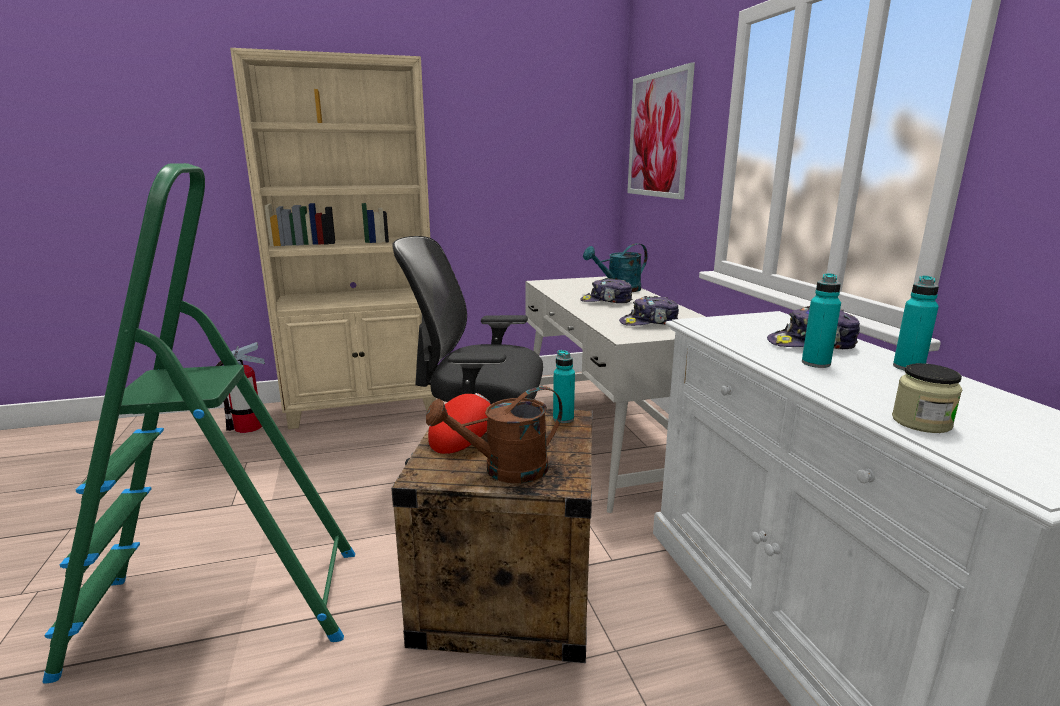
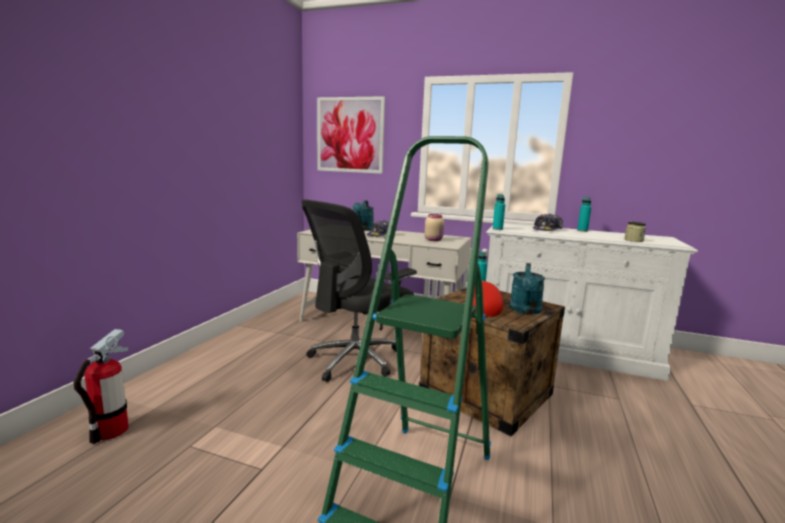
camera: 55 degrees left, 5 degrees down
beige bookcase [230,48,436,429] -> none
brown watering can [426,386,563,483] -> turquoise watering can [509,263,545,314]
cap [619,296,679,326] -> beige jar [424,214,444,241]
turquoise bottle [802,273,841,368] -> turquoise bottle moved to [492,194,505,230]

